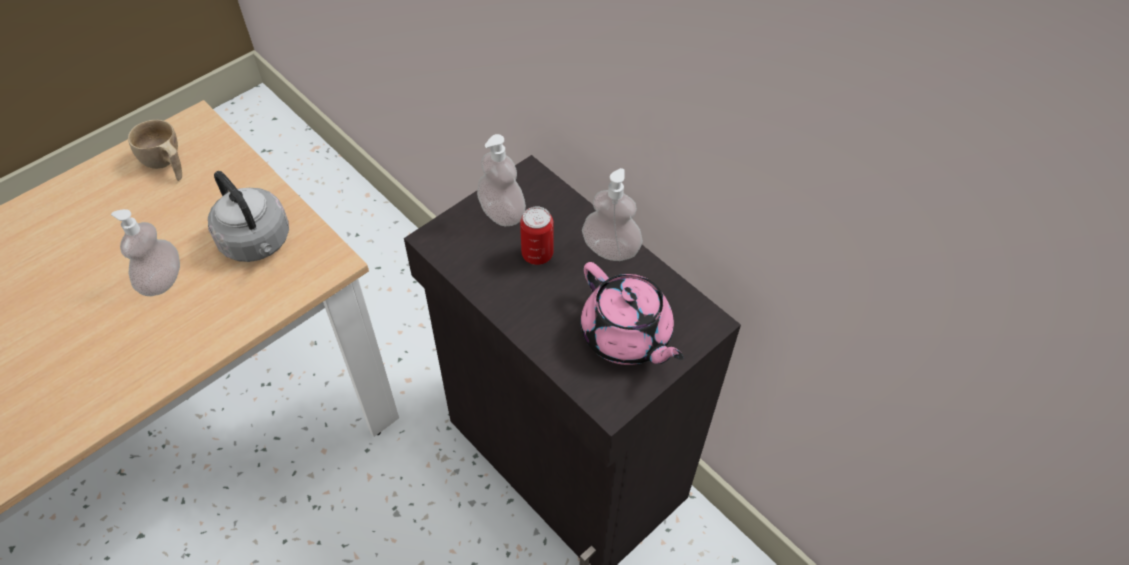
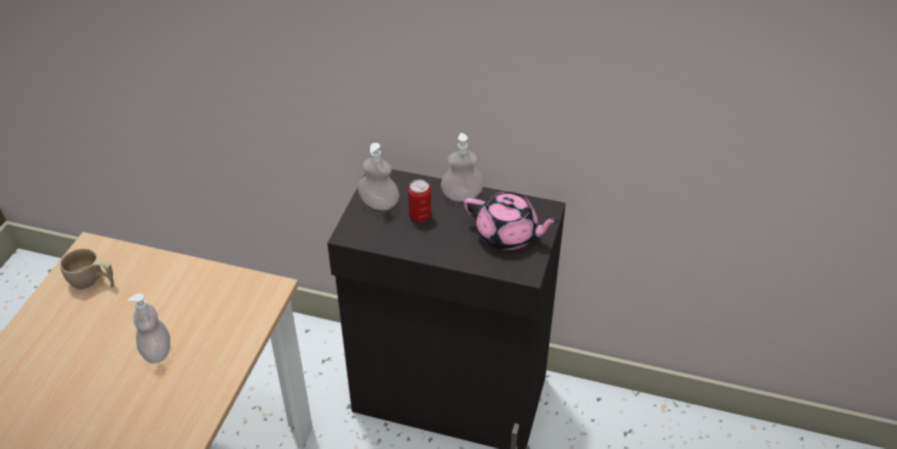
camera: 30 degrees left, 10 degrees down
grey kettle [208,171,289,262] -> none

